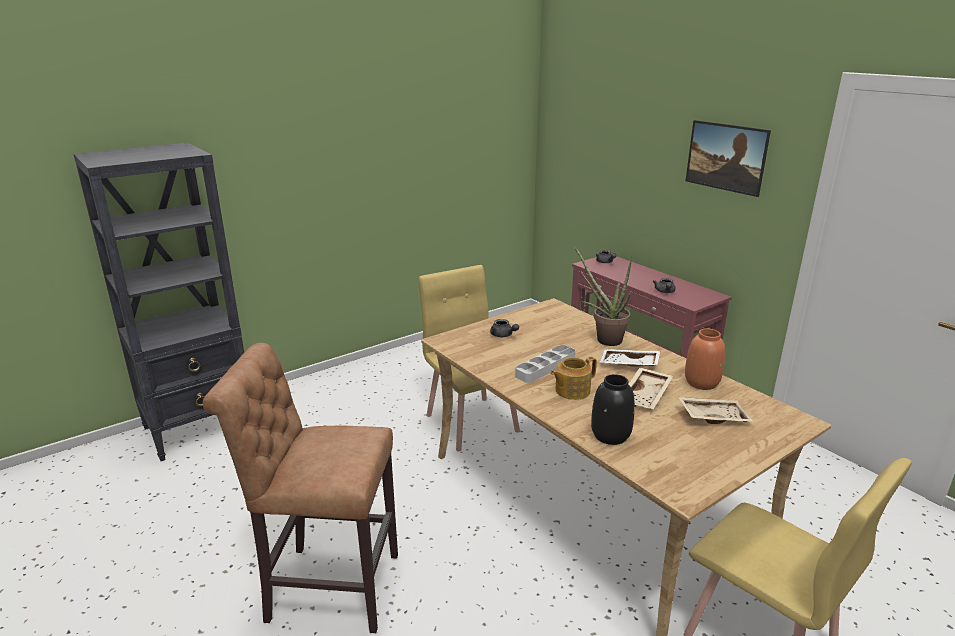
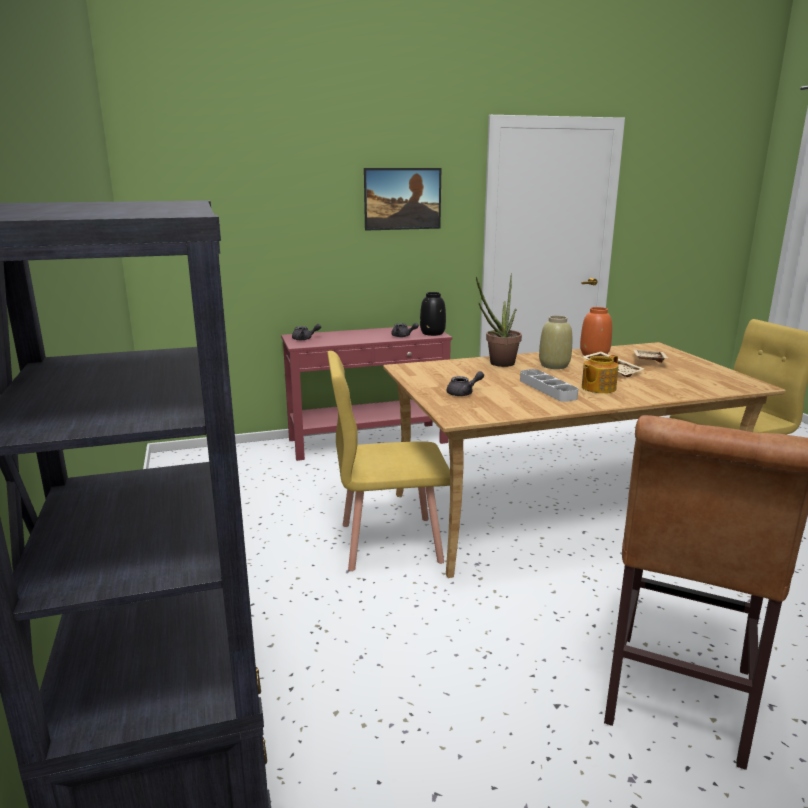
camera: 70 degrees left, 5 degrees down
teapot [550,357,597,400] -> teapot turned 60 degrees clockwise [582,355,618,393]
black vase [591,374,635,445] -> black vase moved to [420,292,446,336]
white tray [599,349,660,367] -> beige vase [539,315,572,369]

